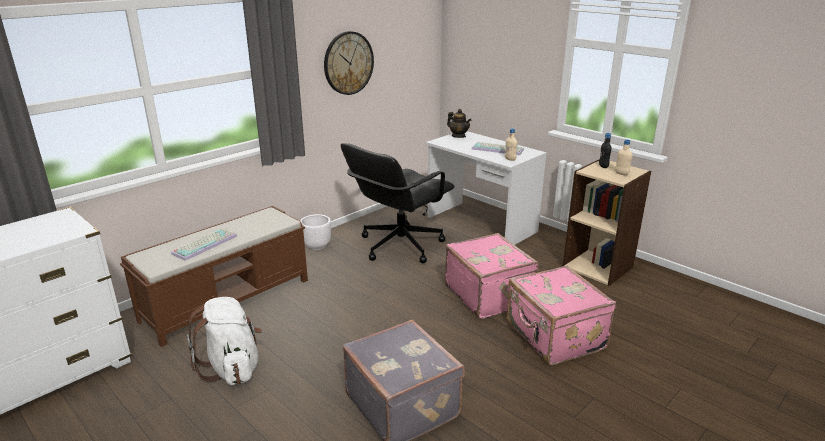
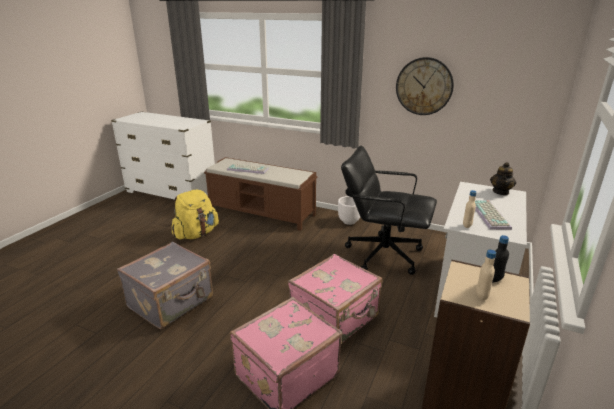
camera: 70 degrees right, 0 degrees up
white backpack [187,297,262,385] -> yellow backpack [172,189,219,239]

